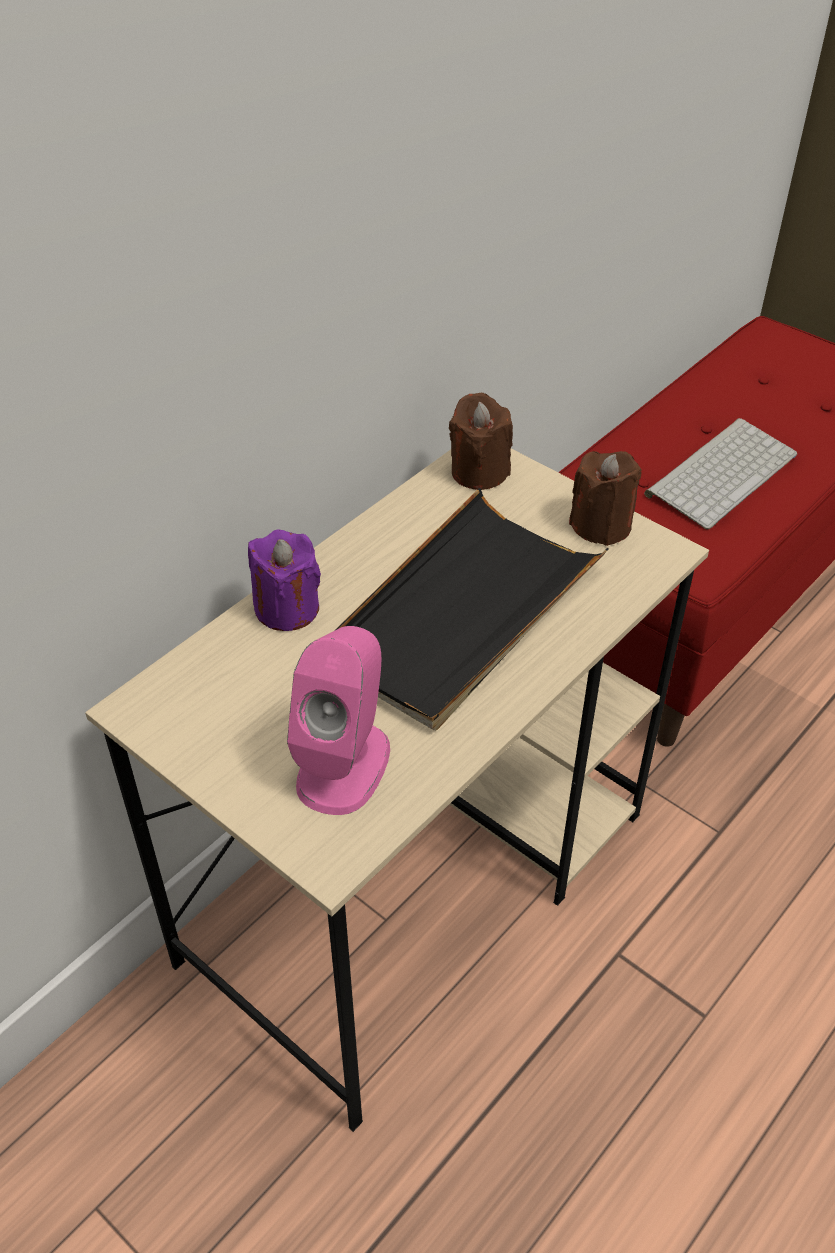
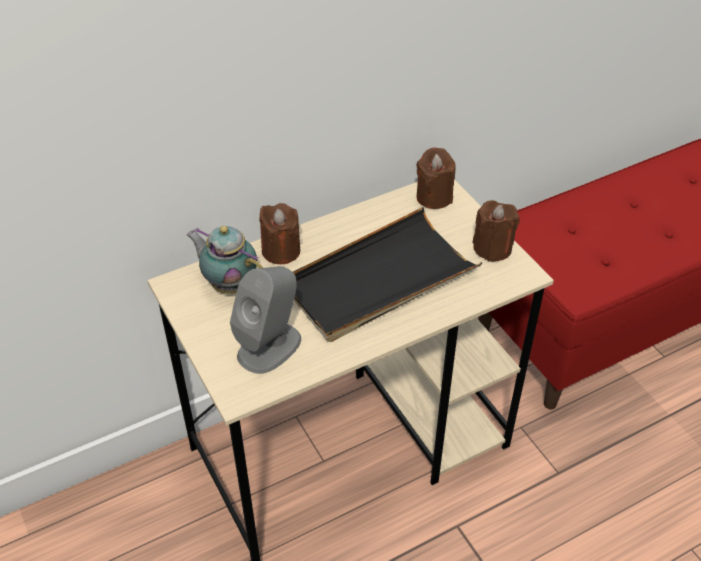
camera: 20 degrees right, 0 degrees up
purple candle [248,530,321,631] -> brown candle [259,203,300,264]
pink speaker [287,626,390,815] -> grey speaker [230,266,301,374]
keyboard [644,418,797,529] -> none
none -> teapot [187,226,263,294]

